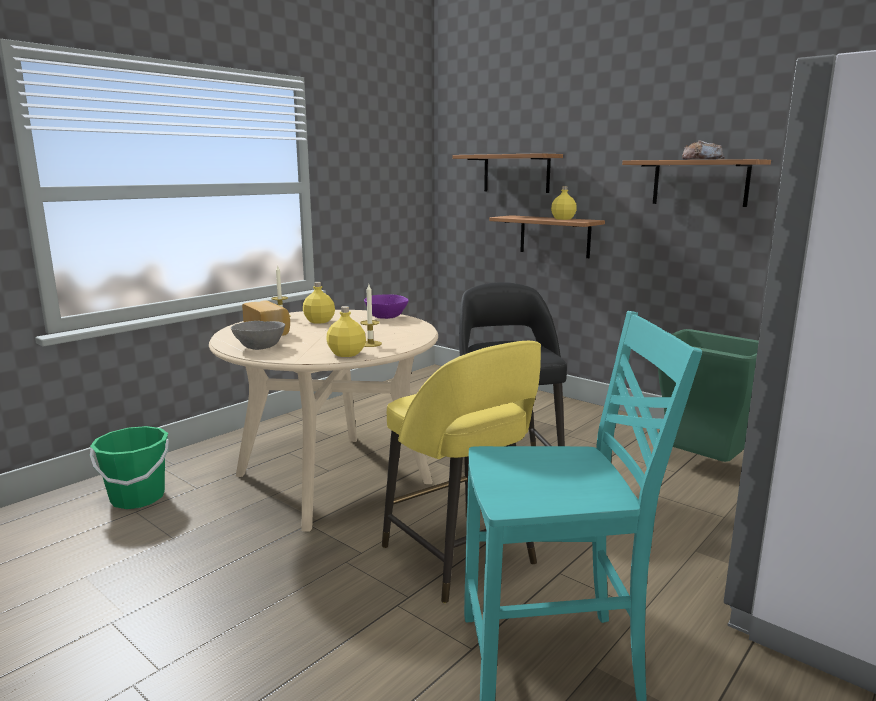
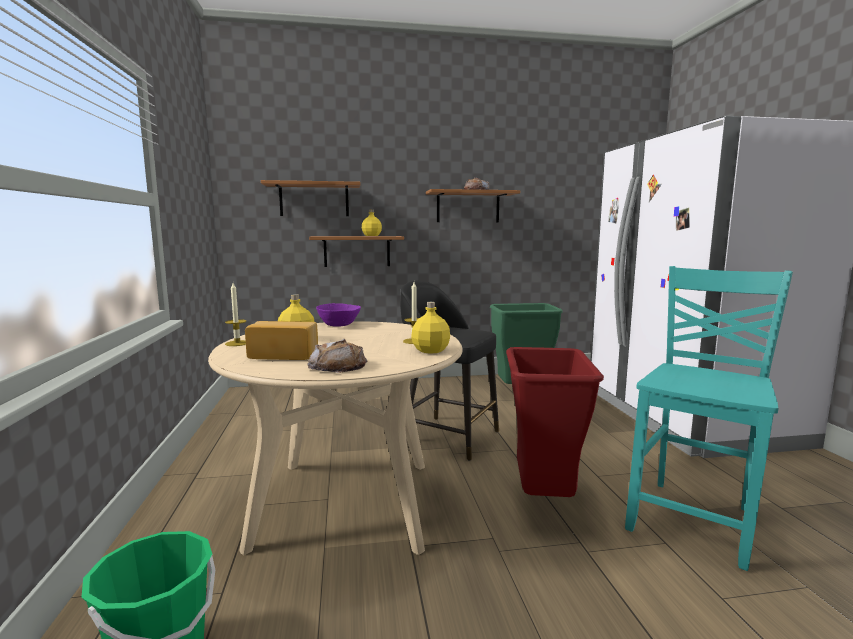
camera: 50 degrees left, 5 degrees down
grey bowl [231,321,285,350] -> bread [307,339,367,373]
yellow stool [382,341,541,603] -> red trash can [506,347,604,497]

